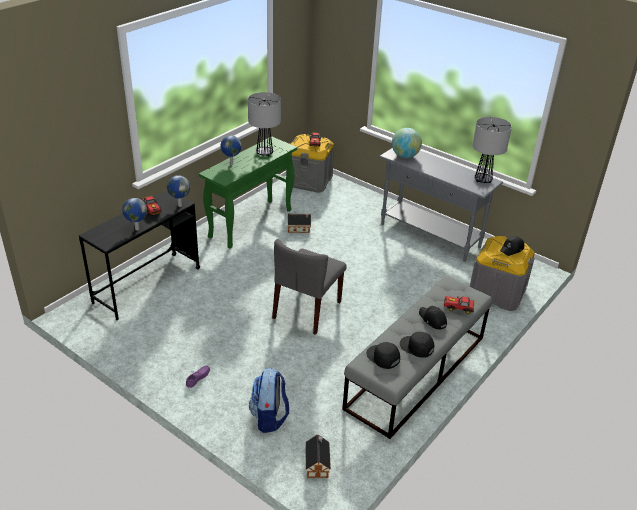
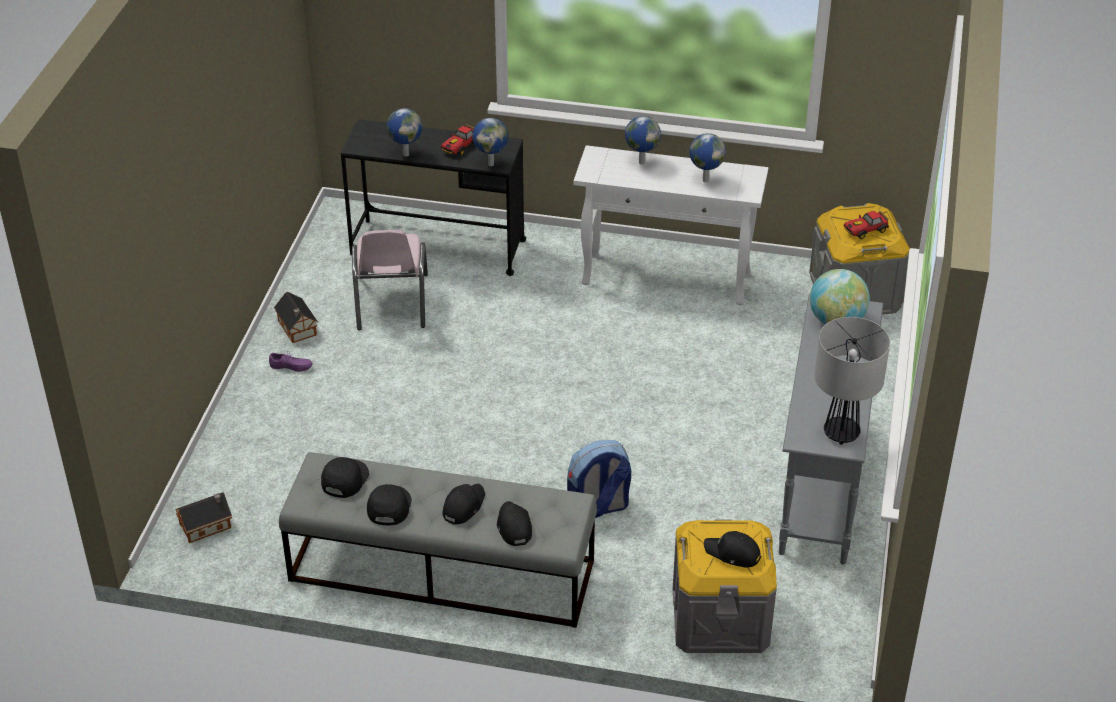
camera: 65 degrees right, 5 degrees up
green console table [199,136,297,249] -> white console table [574,145,768,305]
table lamp [248,92,281,156] -> globe [689,133,726,182]
backpack [249,368,289,433] -> backpack moved to [567,440,631,518]
grey chair [272,239,347,335] -> none
toy house [288,213,311,233] -> toy house moved to [274,292,318,343]
toy car [443,296,475,314] -> black cap [497,501,532,546]
none -> pink chair [352,230,428,330]

